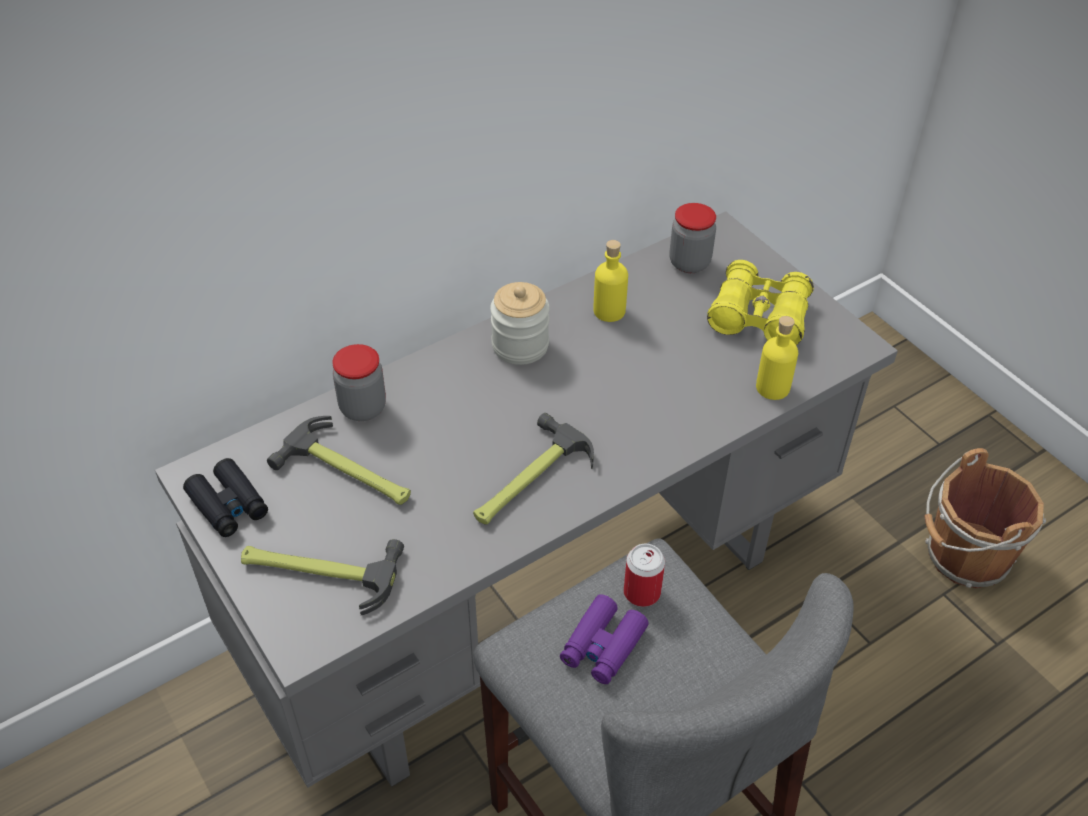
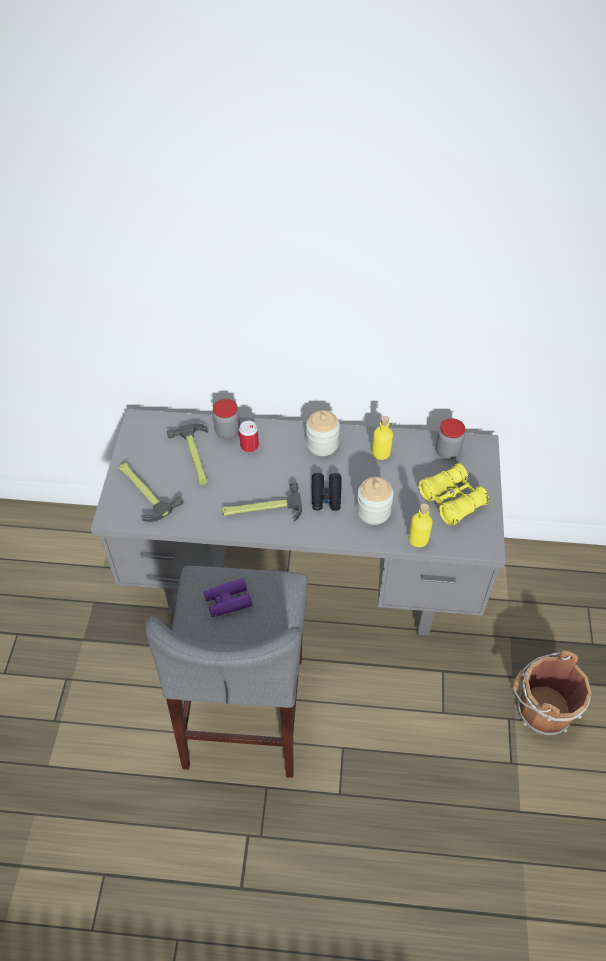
camera: 40 degrees right, 5 degrees up
black binoculars [183,458,268,537] -> black binoculars moved to [312,473,341,511]
can [624,544,665,607] -> can moved to [239,421,259,452]
none -> jar [357,477,394,525]

